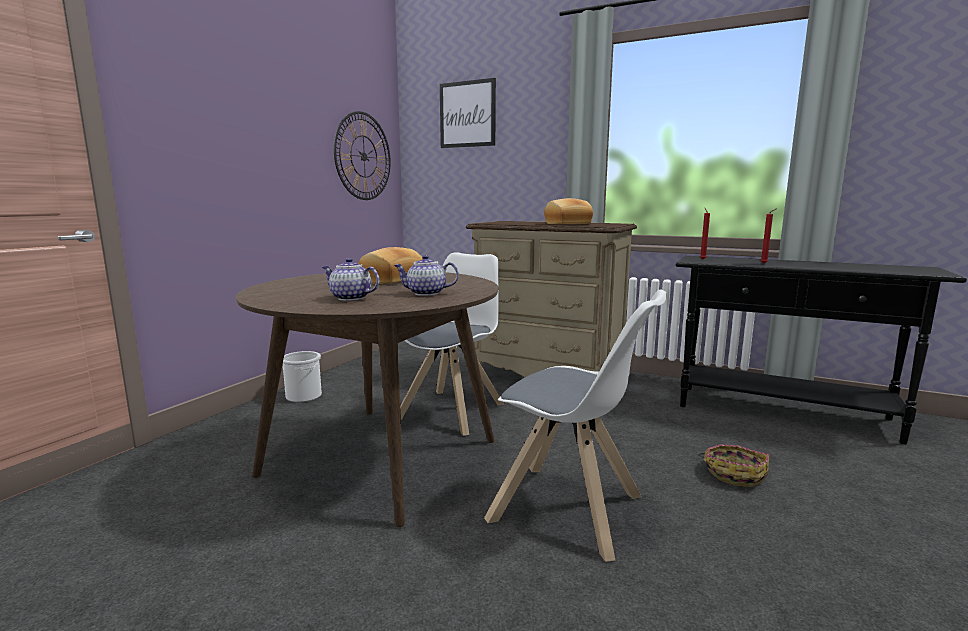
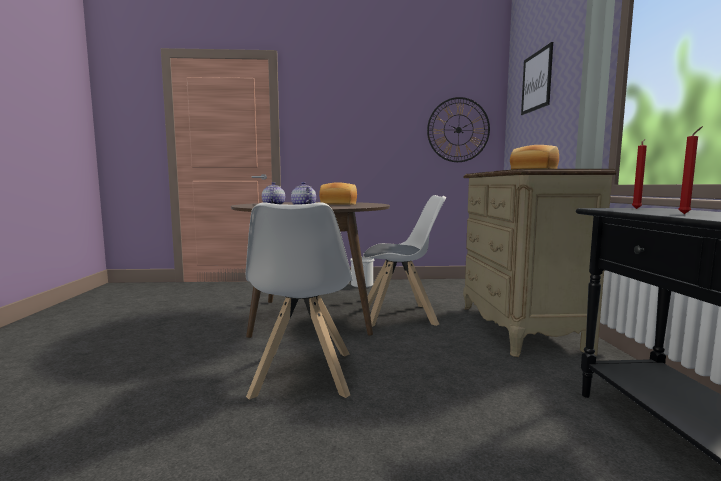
camera: 60 degrees right, 5 degrees down
basket [698,444,769,487] -> none

